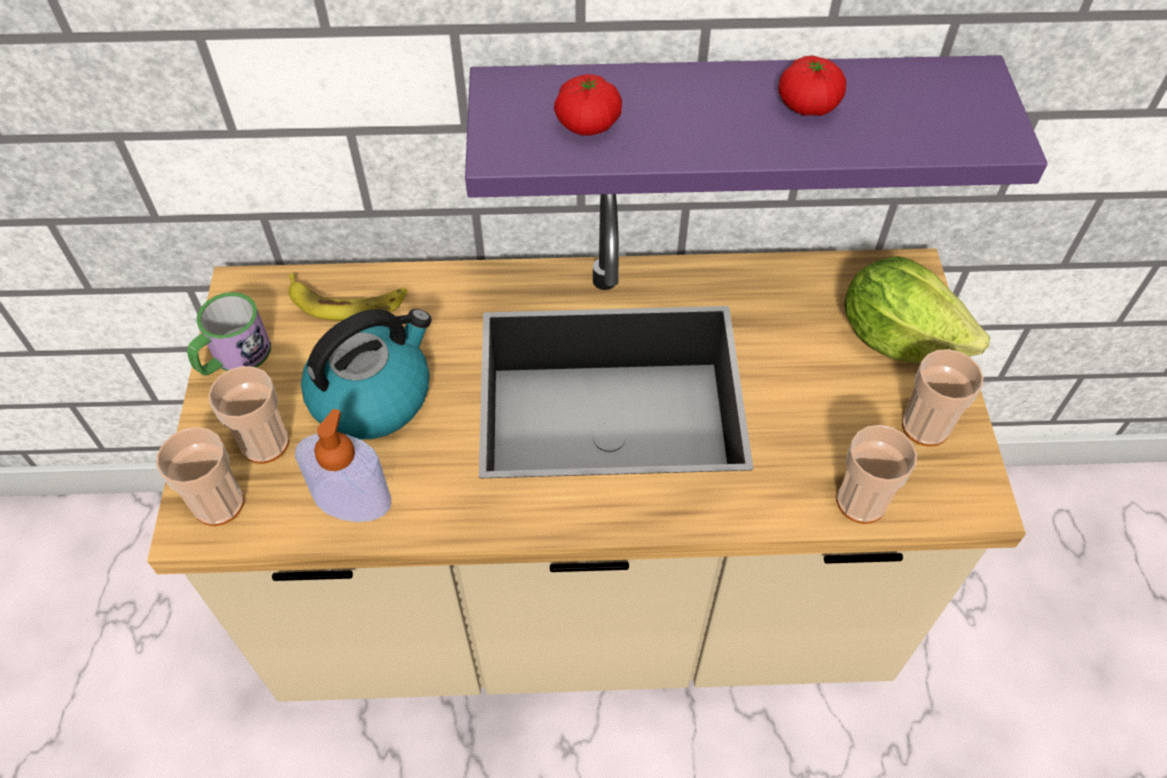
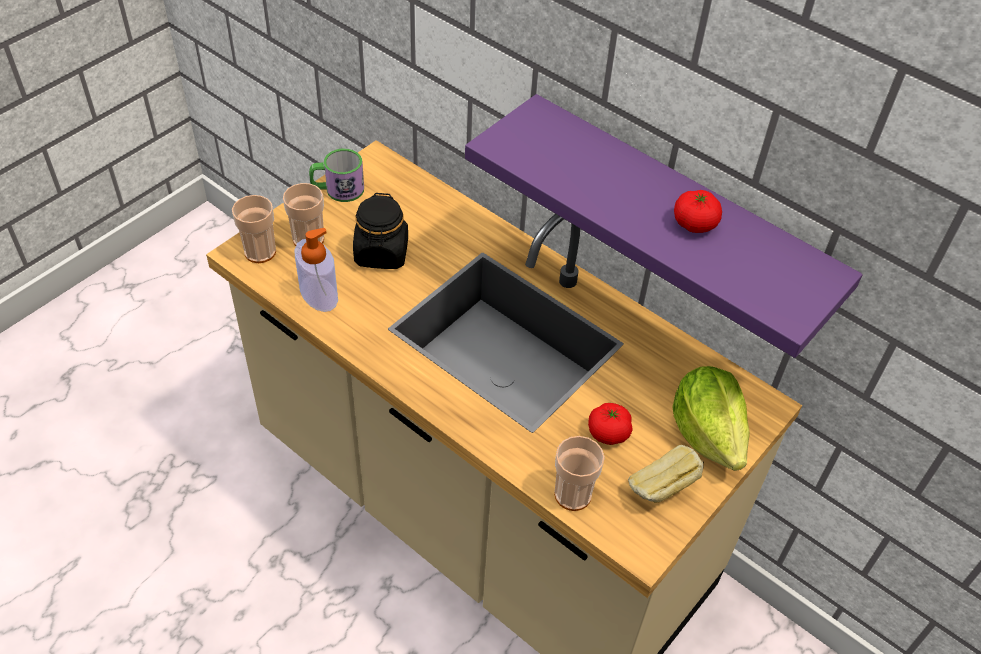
camera: 40 degrees right, 5 degrees down
banana [289,273,408,321] -> none
kettle [301,309,431,439] -> black jar [353,193,408,269]
tomato [554,74,622,135] -> tomato moved to [588,403,633,445]
cup [902,349,984,446] -> bread [628,445,704,503]

